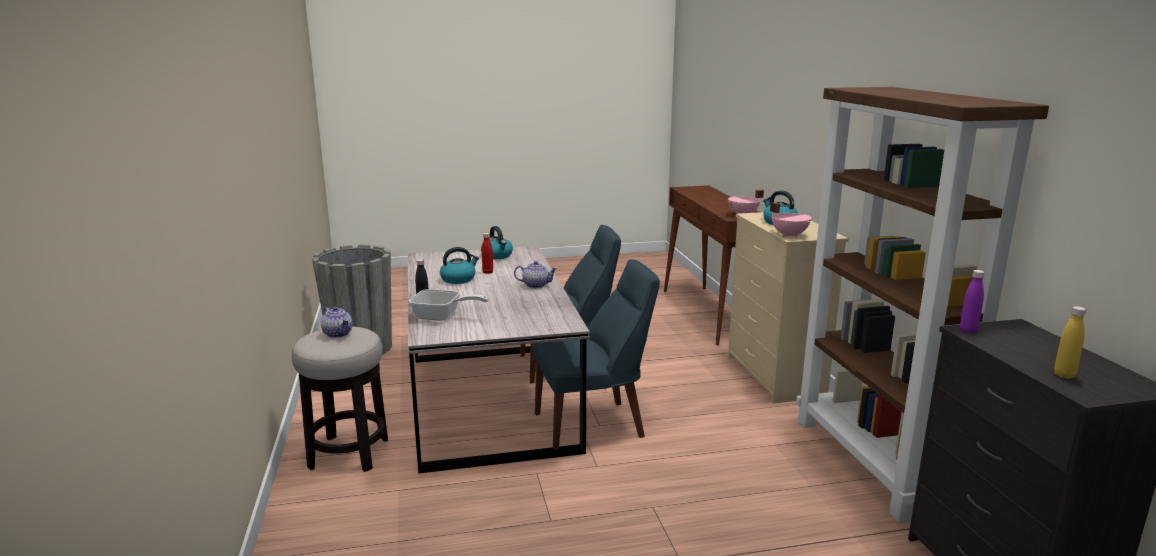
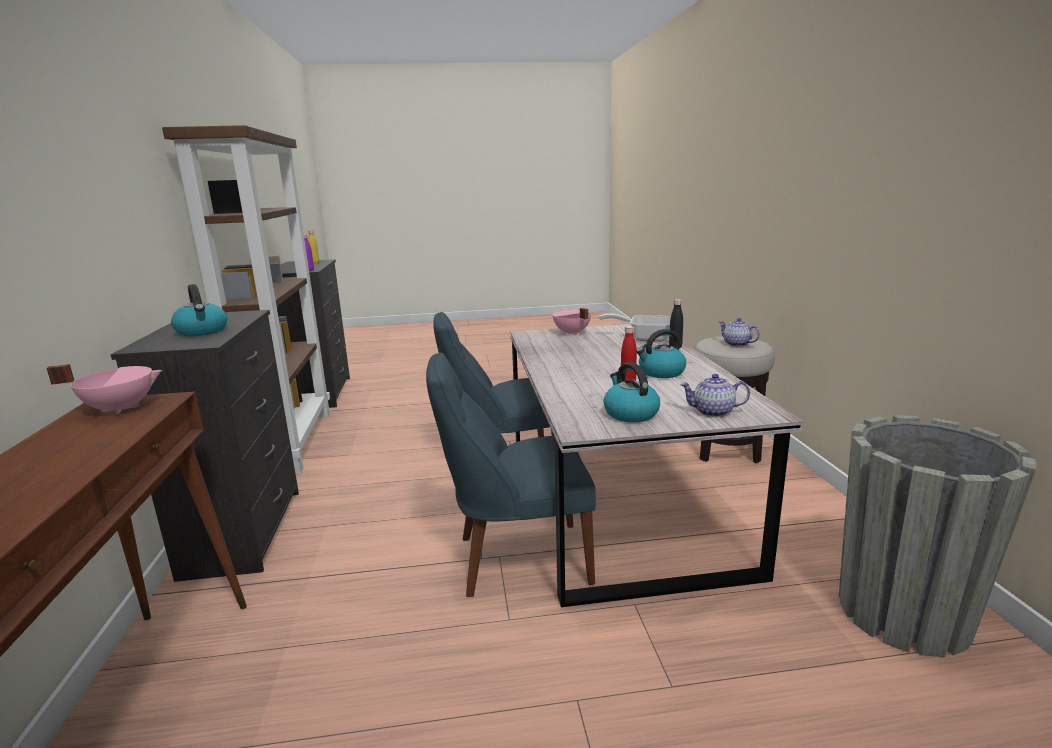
camera: 175 degrees left, 0 degrees up
teapot [514,261,557,288] -> teapot moved to [680,374,750,417]
beige dresser [728,212,849,403] -> black dresser [111,310,299,582]
pink cooking pot [770,202,811,238] -> pink cooking pot moved to [552,308,591,335]

